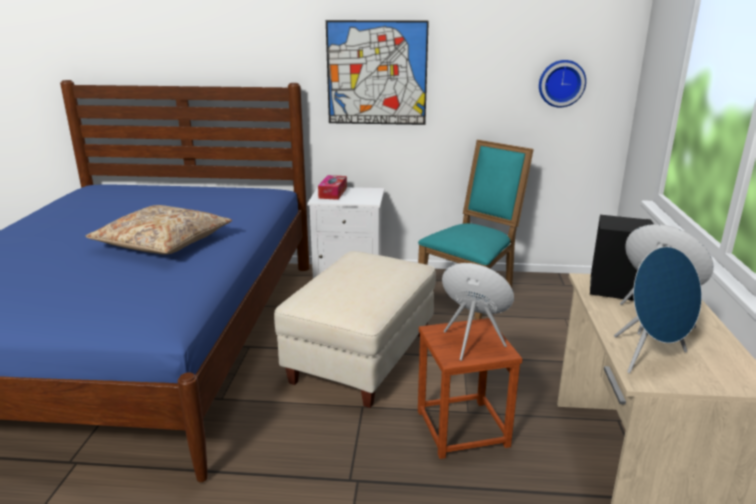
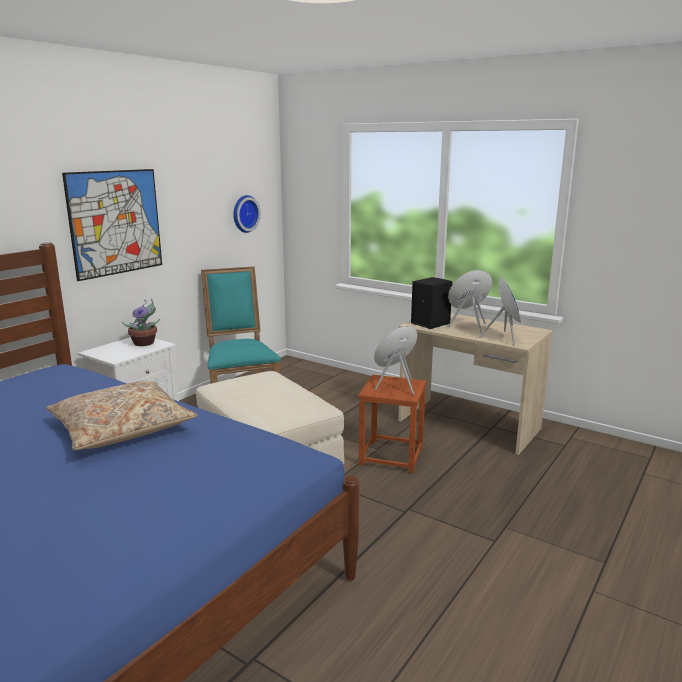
camera: 60 degrees left, 5 degrees down
tissue box [318,175,347,200] -> none
none -> potted plant [122,299,160,346]

